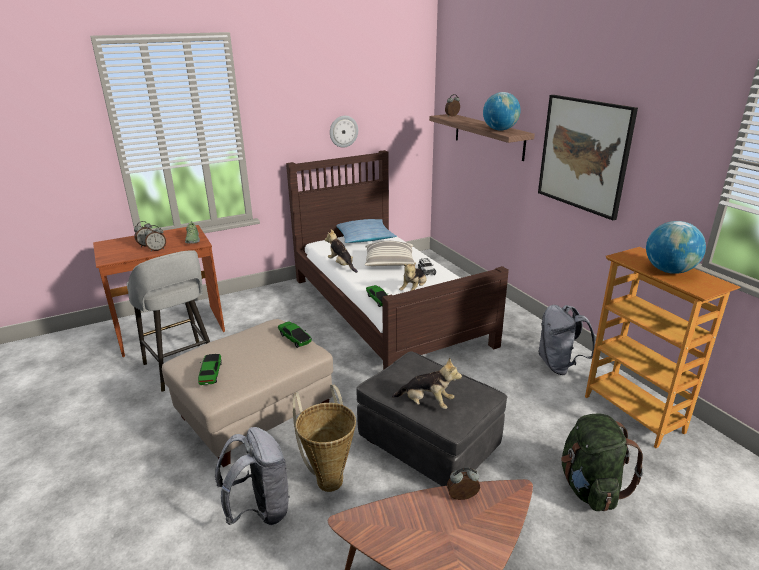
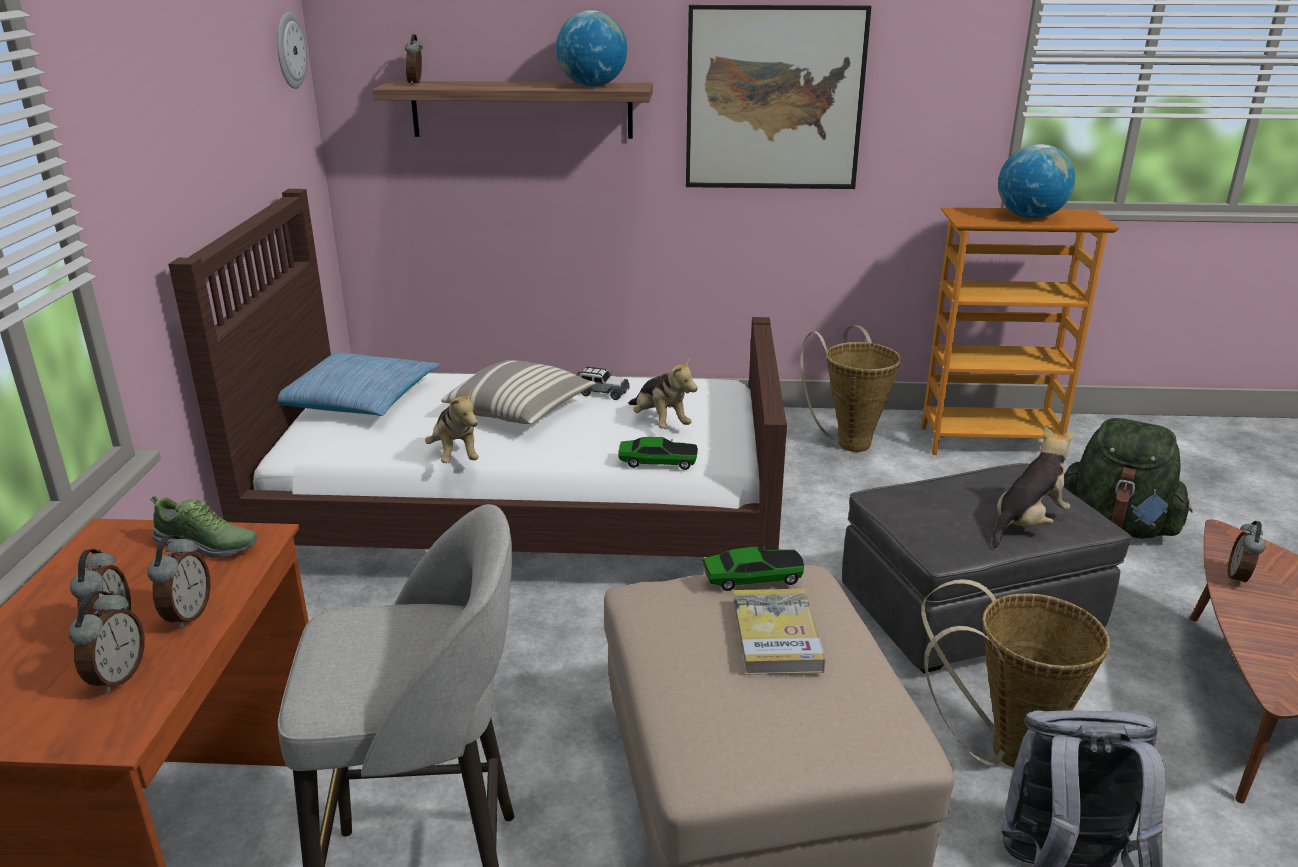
camera: 60 degrees left, 0 degrees up
toy car [198,354,222,385] -> none
plush toy [325,229,358,273] -> plush toy turned 105 degrees counterclockwise [425,388,479,463]
wall clock [330,116,358,148] -> wall clock moved to [277,12,307,89]
grey backpack [538,305,596,375] -> basket [801,325,901,452]
none -> alarm clock [68,591,145,694]
none -> book [732,589,826,675]

